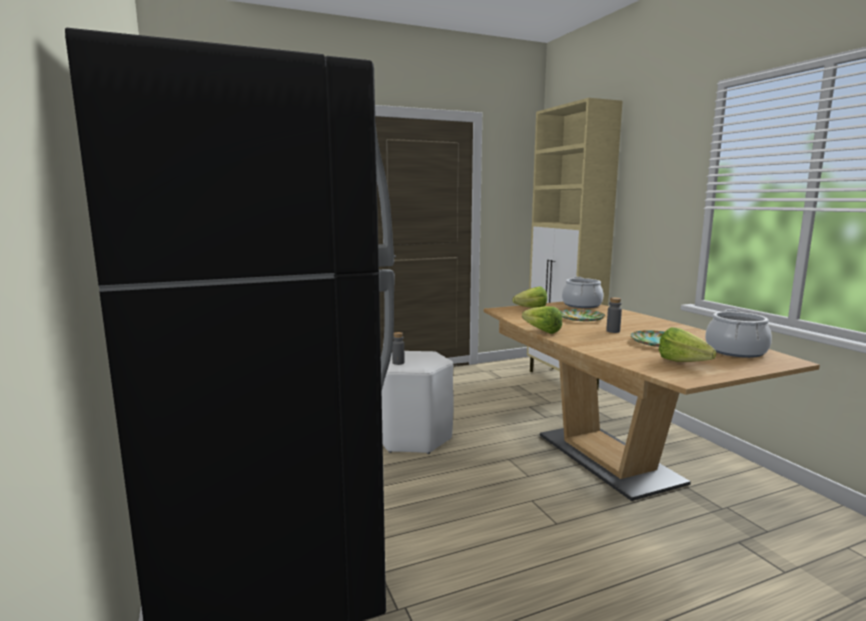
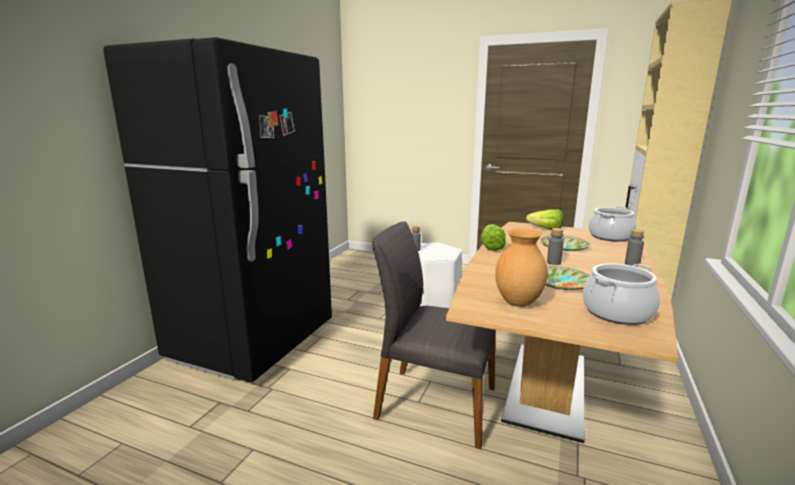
camera: 45 degrees right, 5 degrees up
lettuce [659,327,716,362] -> brown vase [495,228,548,307]
none -> grey chair [372,222,496,449]
none -> grey bottle [625,229,644,267]

